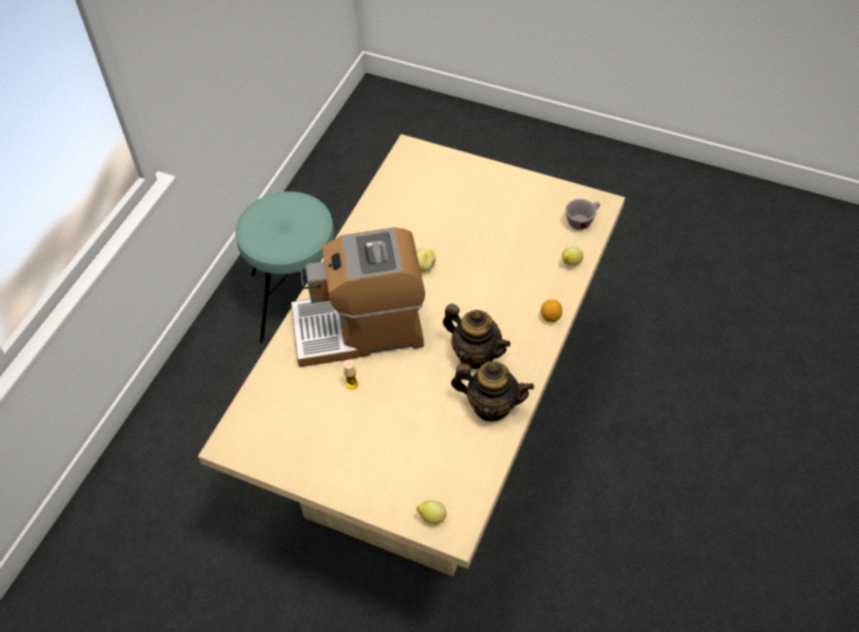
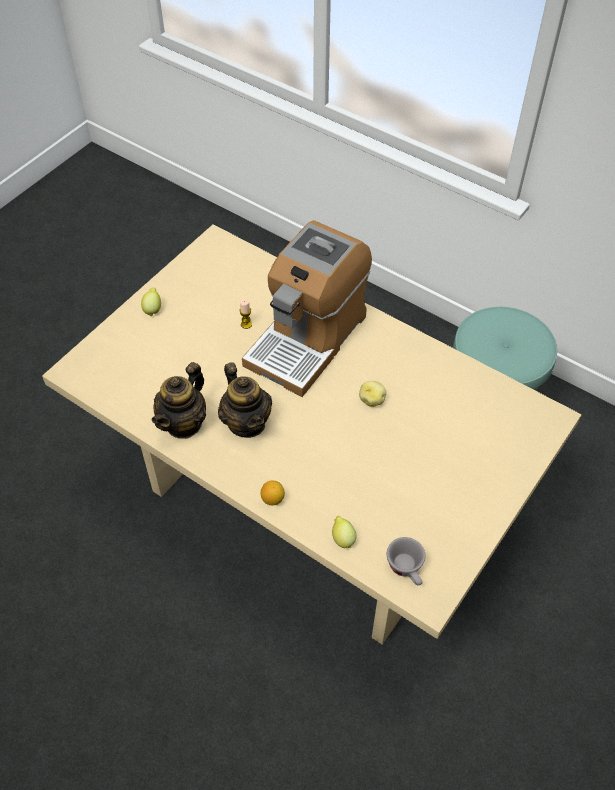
camera: 100 degrees right, 0 degrees up
coffee machine [291,227,425,367] -> coffee machine turned 150 degrees counterclockwise [242,220,372,397]
lemon [416,500,447,524] -> lemon moved to [141,288,161,316]
teapot [443,304,511,369] -> teapot turned 75 degrees counterclockwise [218,362,272,438]

